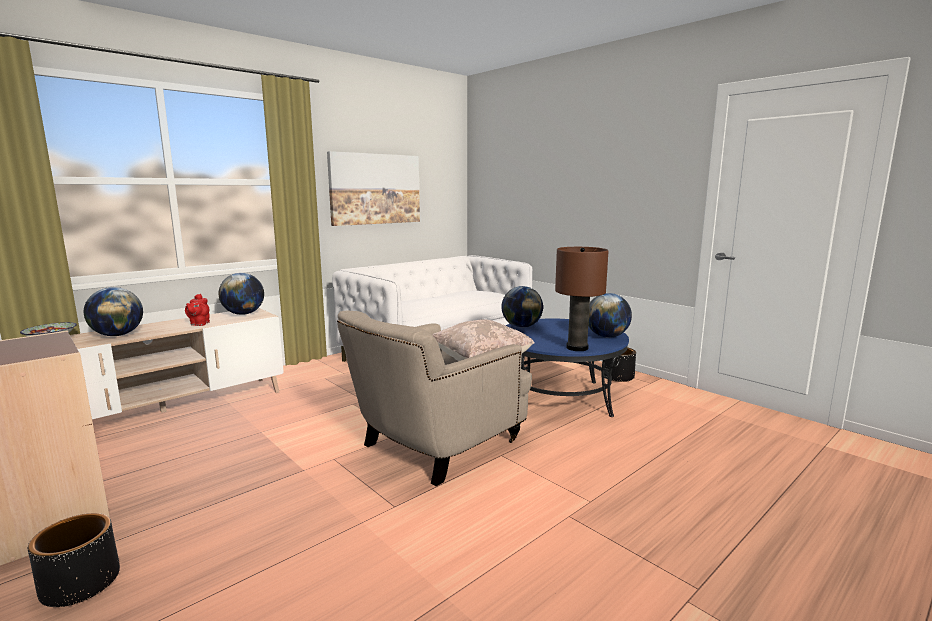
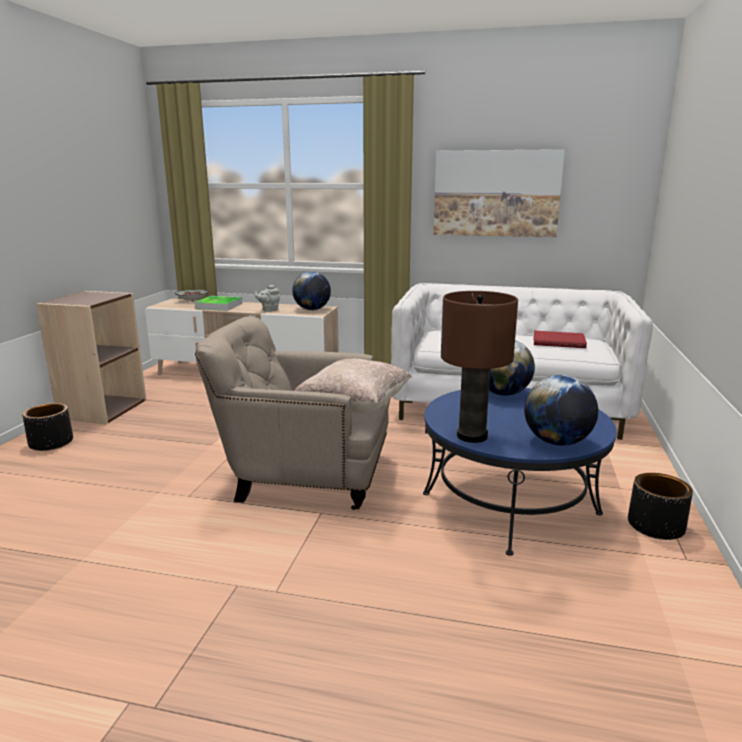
camera: 55 degrees right, 5 degrees up
globe [84,287,143,336] -> tray [195,296,243,311]
red teapot [185,294,210,326] -> grey teapot [255,285,280,312]
none -> red book [533,331,587,348]

